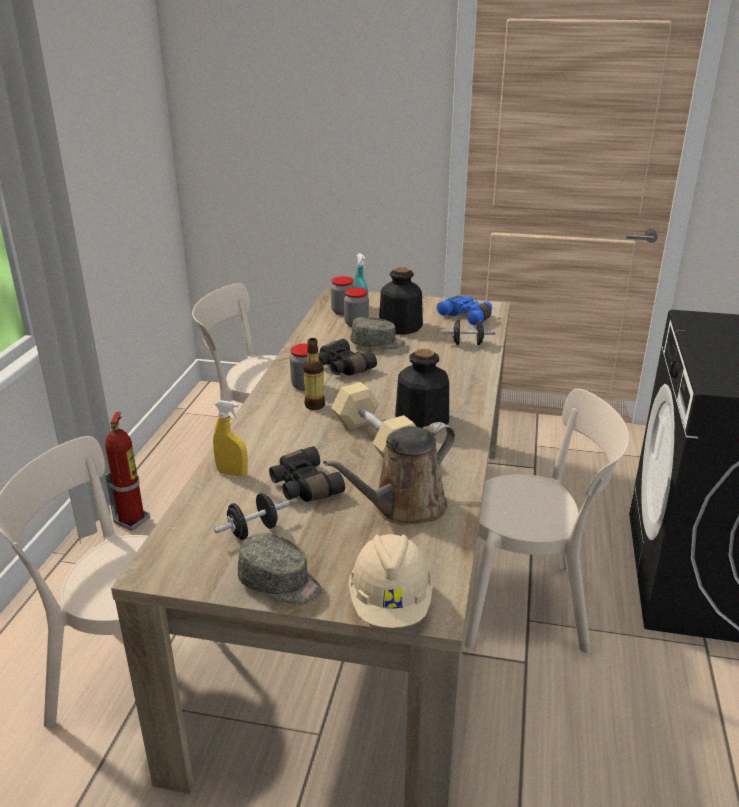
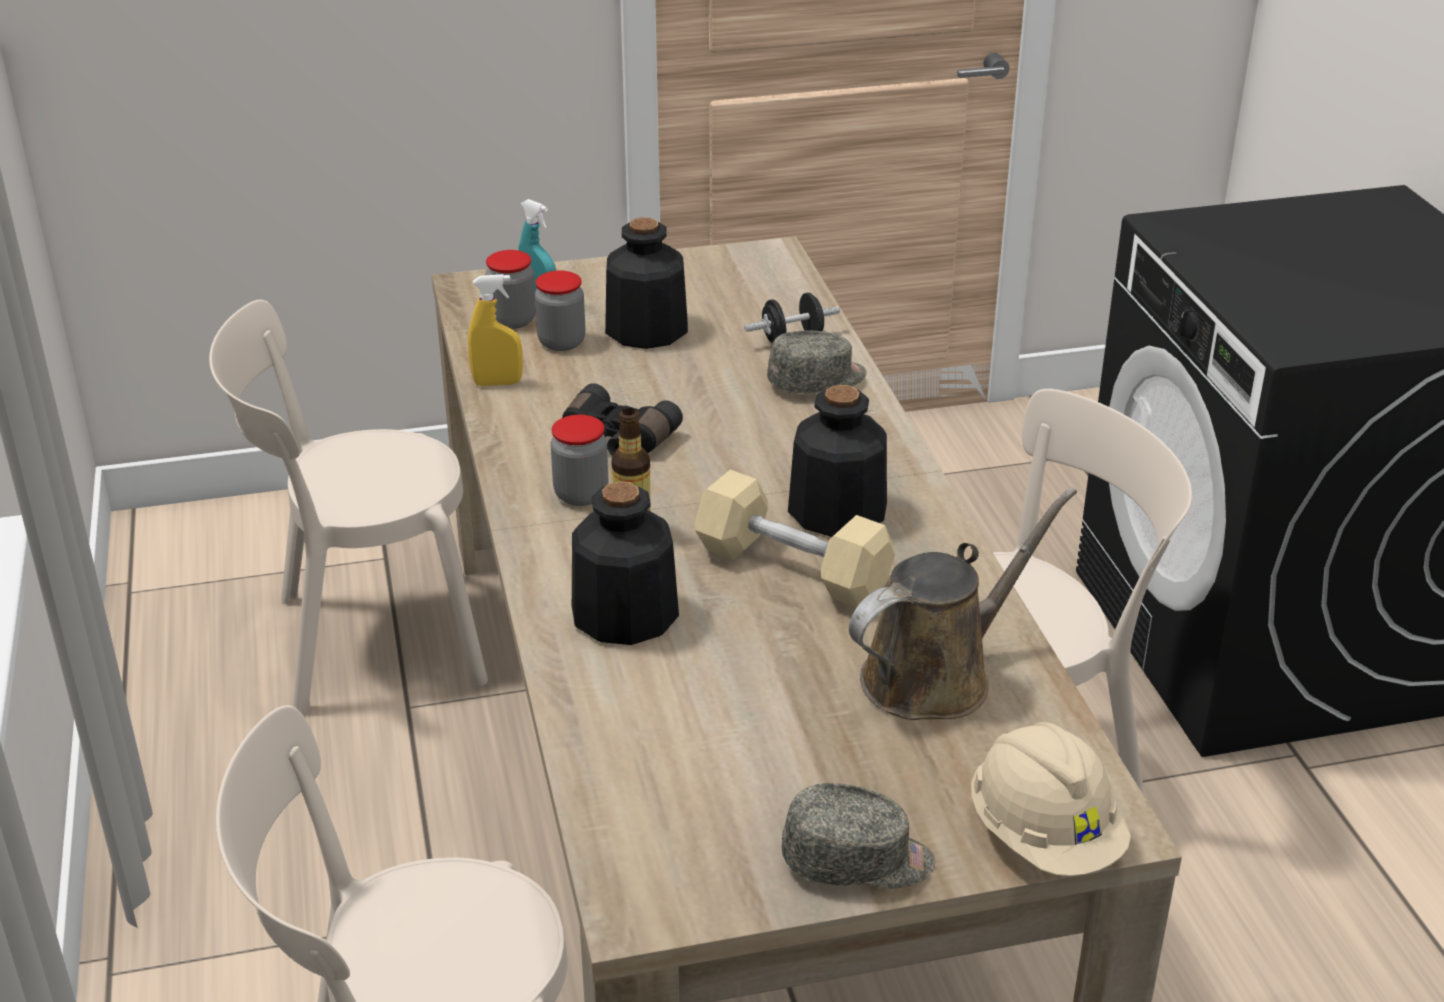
camera: 25 degrees left, 5 degrees up
fire extinguisher [105,412,150,531] -> none
yellow spray bottle [213,400,248,476] -> yellow spray bottle moved to [468,274,523,386]
black dumbbell [214,493,289,540] -> none
black binoculars [269,446,345,502] -> none
brown watering can [323,422,455,525] -> brown watering can turned 150 degrees counterclockwise [849,487,1077,720]
grey cap [350,317,405,349] -> grey cap moved to [767,331,867,394]
blue binoculars [437,296,492,326] -> none
none -> bottle [572,481,679,645]

